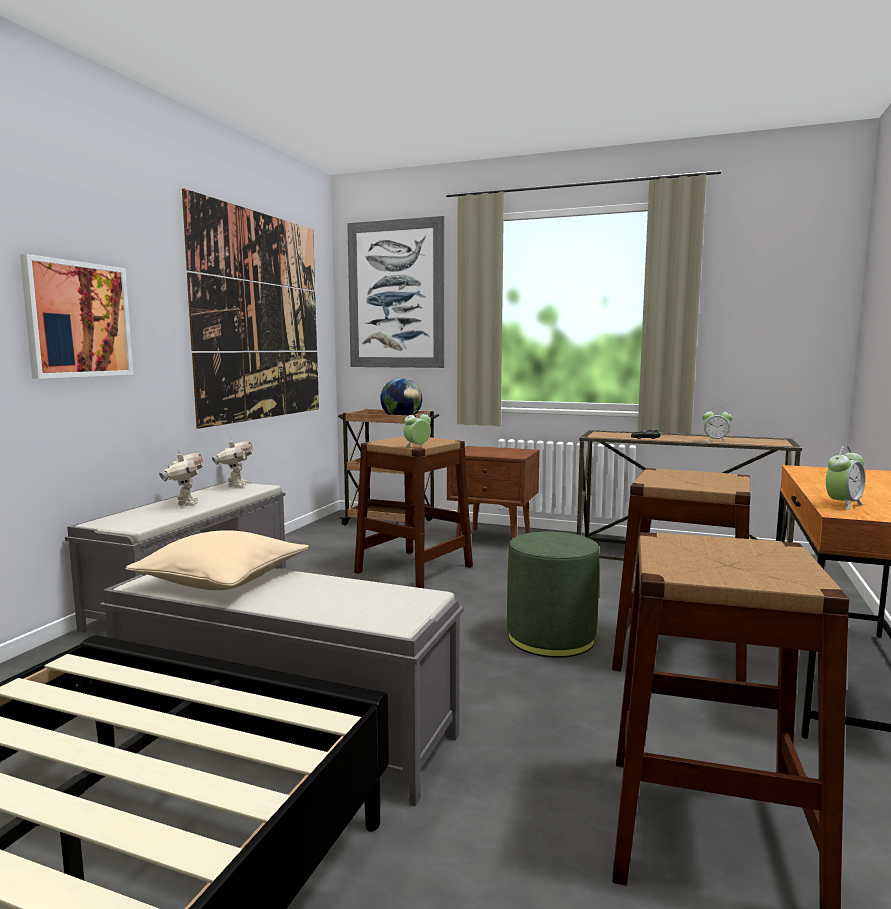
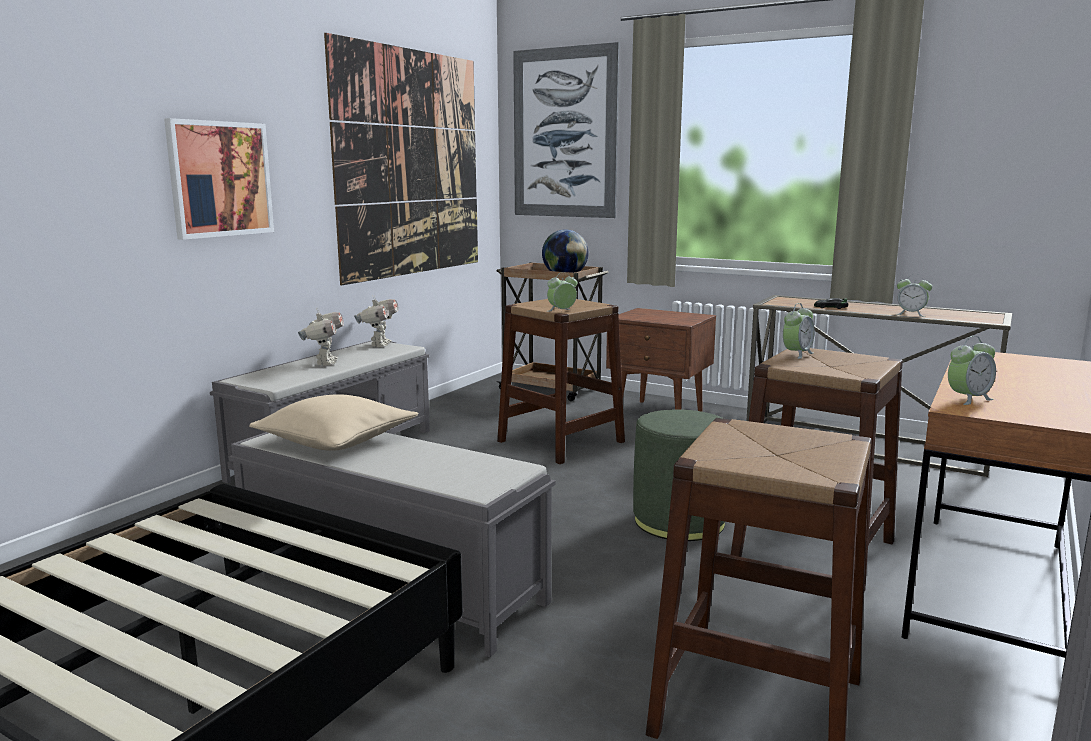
camera: 10 degrees right, 5 degrees up
none -> alarm clock [783,303,815,359]

